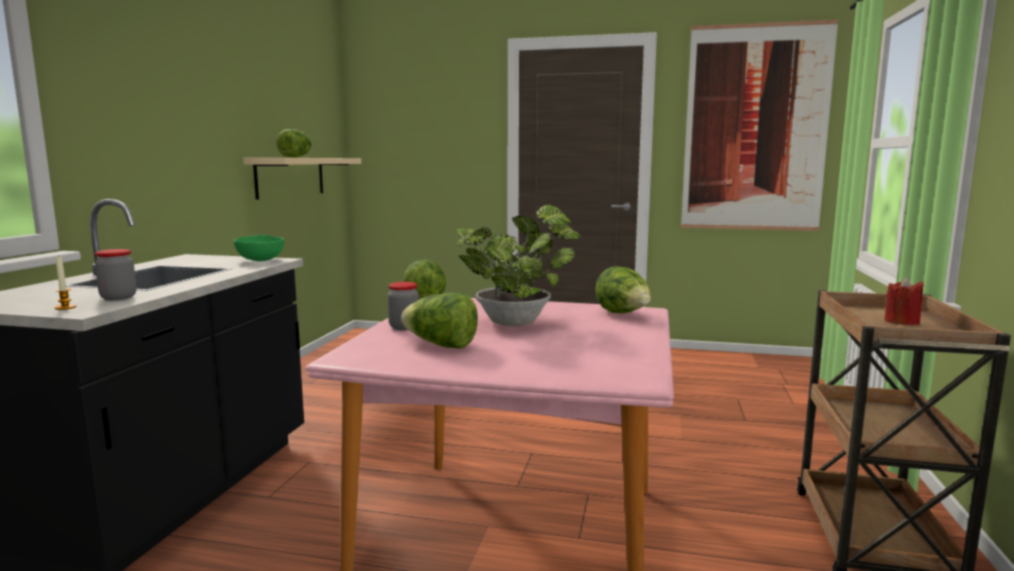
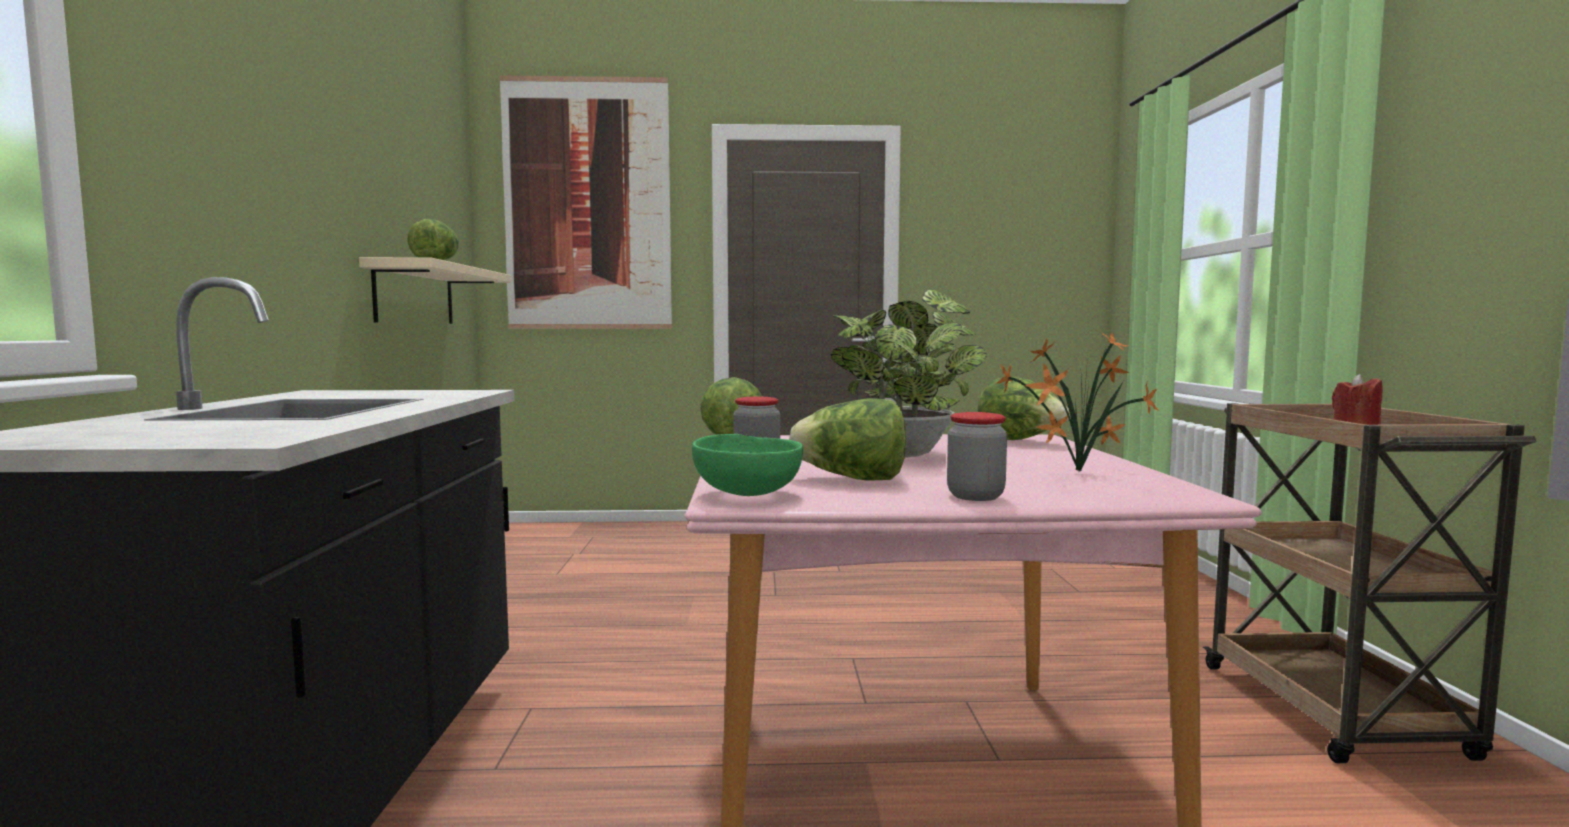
camera: 15 degrees left, 5 degrees down
candle [55,255,76,310] -> none
jar [95,249,137,300] -> jar moved to [947,412,1007,501]
green bowl [234,235,284,261] -> green bowl moved to [692,434,803,496]
picture [681,19,839,231] -> picture moved to [499,75,672,329]
none -> potted plant [996,330,1160,471]

